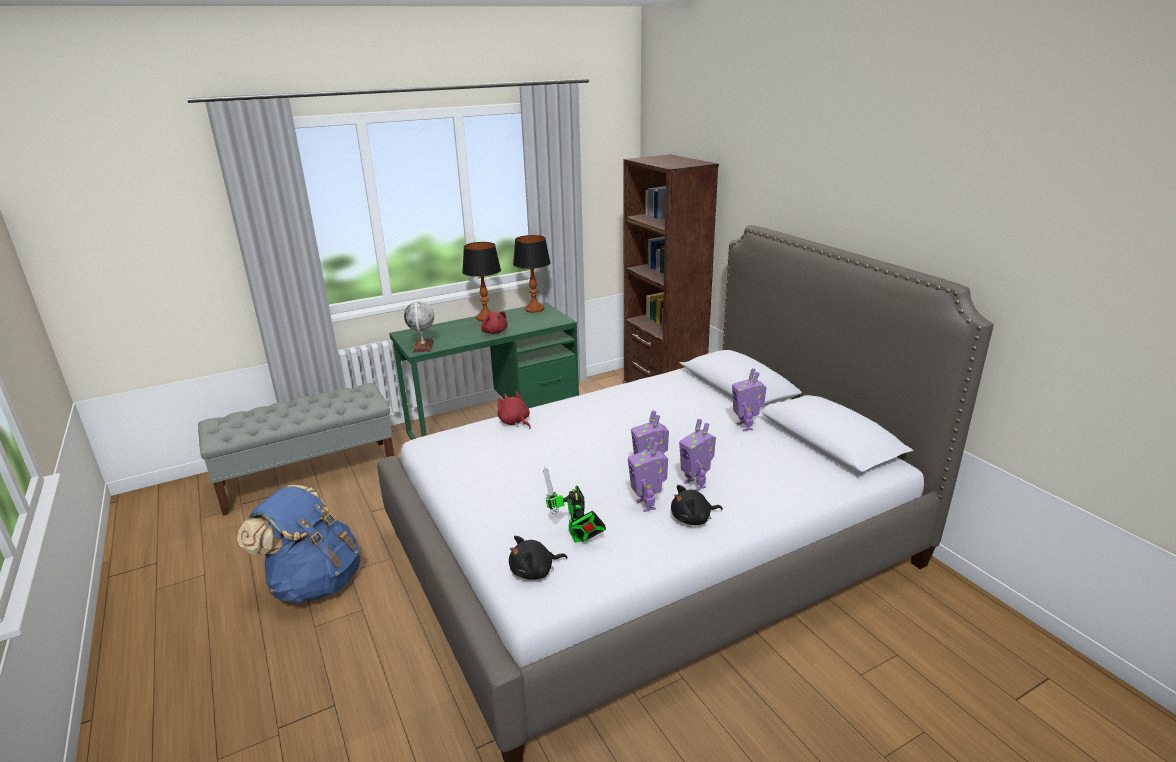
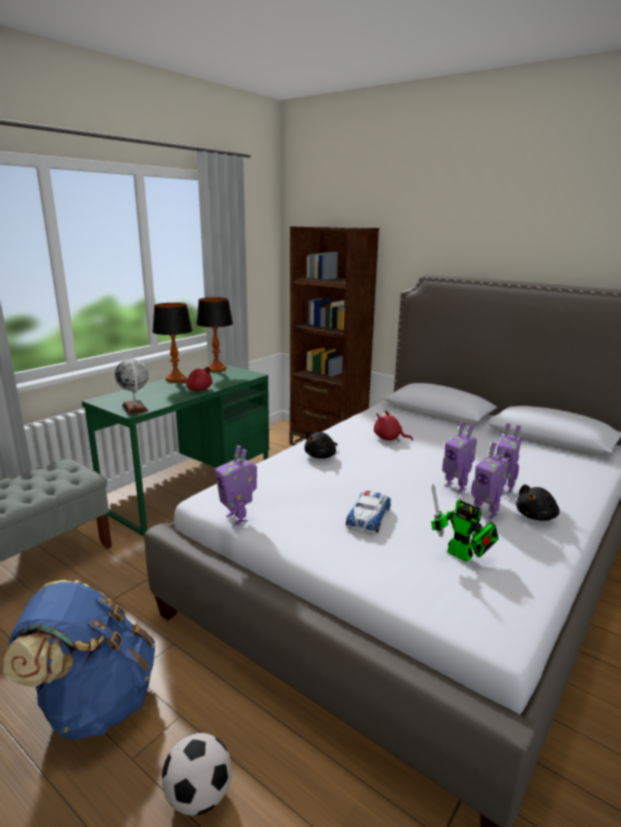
camera: 25 degrees left, 5 degrees down
red plush toy [497,391,531,429] -> red plush toy moved to [374,410,413,442]
black plush toy [509,536,568,580] -> black plush toy moved to [304,430,338,459]
toy robot [732,368,767,431] -> toy robot moved to [215,445,257,525]
none -> football [162,733,232,816]
none -> toy car [346,490,391,534]

